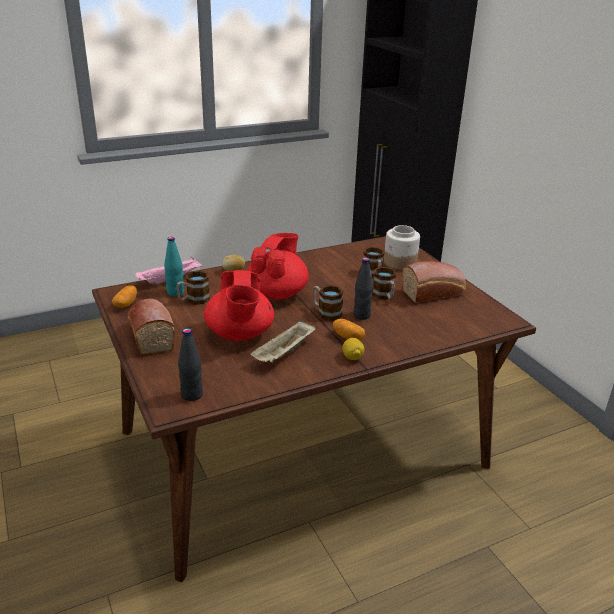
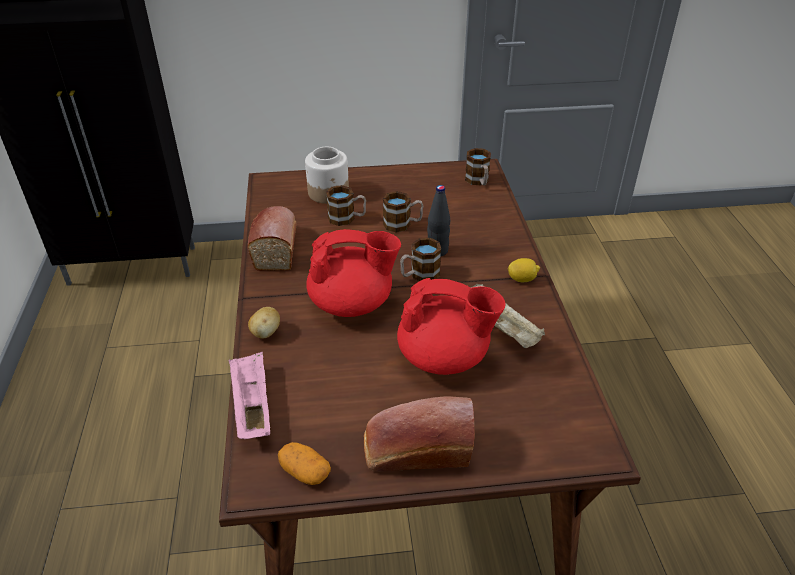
camera: 70 degrees left, 10 degrees up
turquoise bottle [164,237,184,296] -> none
mug [176,271,210,305] -> mug moved to [465,148,491,186]
black bottle [178,328,203,401] -> none
red teapot [247,233,309,300] -> red teapot turned 135 degrees clockwise [306,229,401,317]
potato [333,319,366,340] -> none
bread [403,261,466,303] -> bread moved to [248,206,297,271]

